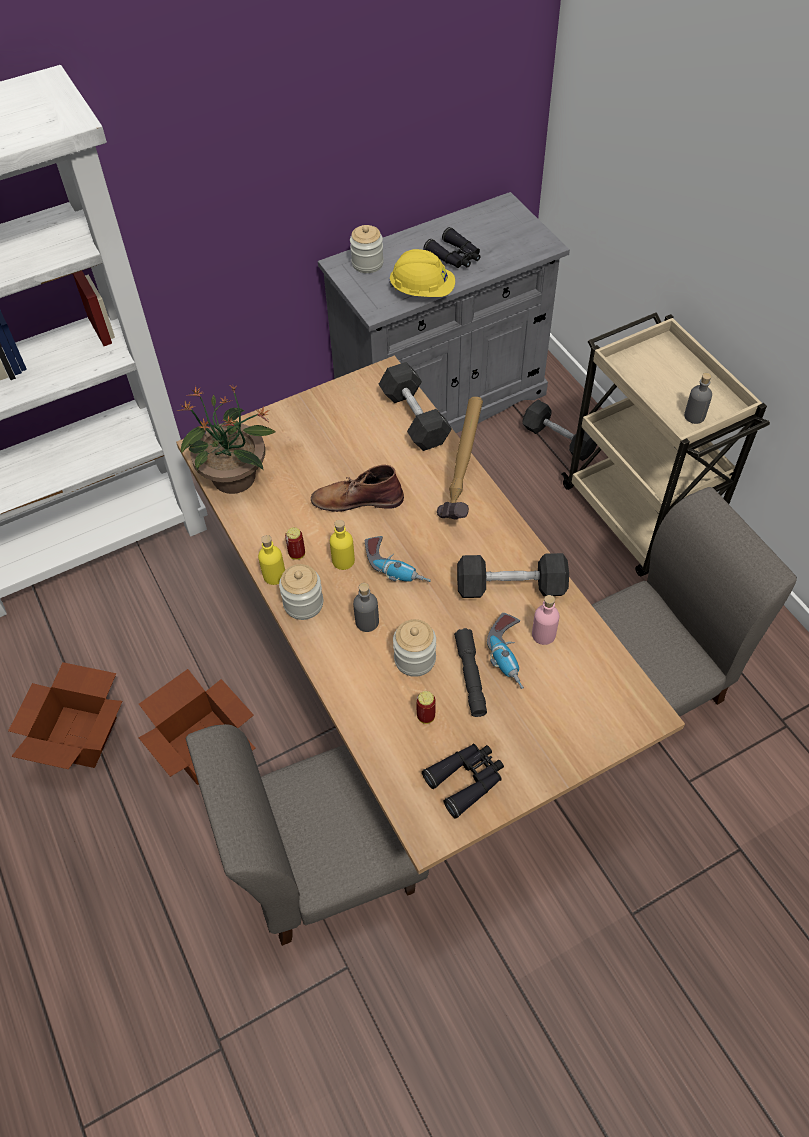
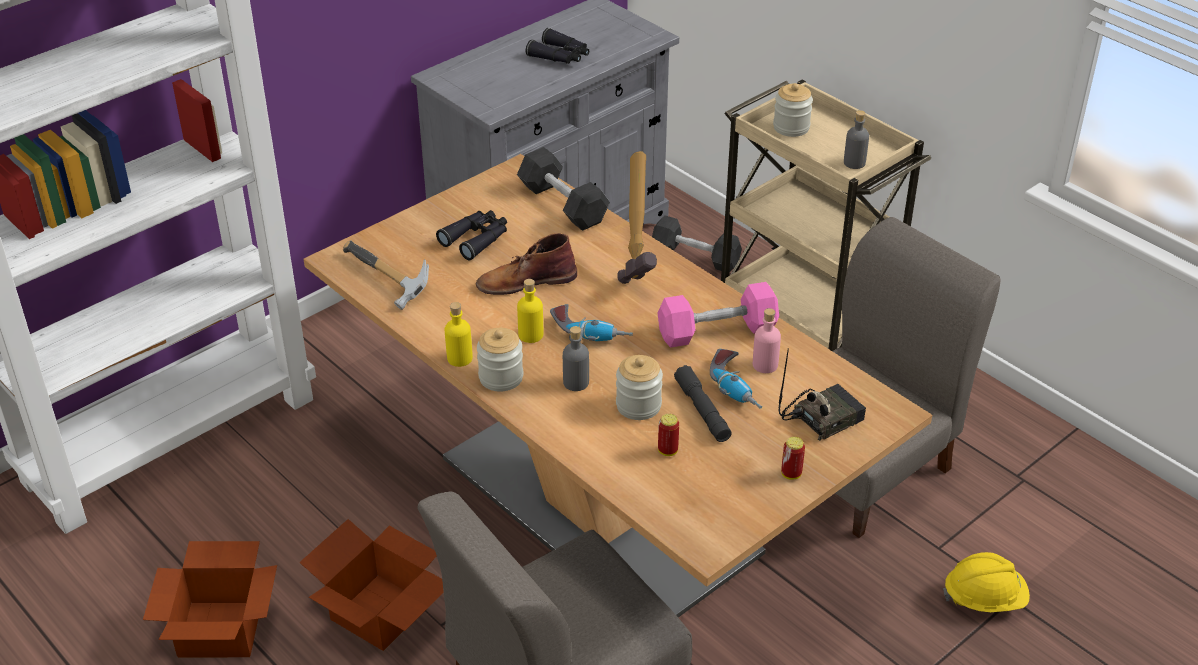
camera: 15 degrees left, 15 degrees down
potted plant [177,386,276,494] -> hammer [343,241,429,310]
can [285,527,305,560] -> can moved to [781,437,805,480]
jar [350,225,384,273] -> jar moved to [773,83,813,137]
yellow hard hat [389,249,455,297] -> yellow hard hat moved to [943,552,1030,612]
black binoculars [422,743,504,819] -> black binoculars moved to [436,210,507,260]
black dumbbell [457,553,569,598] -> pink dumbbell [658,282,779,348]
none -> radio [779,348,866,441]

